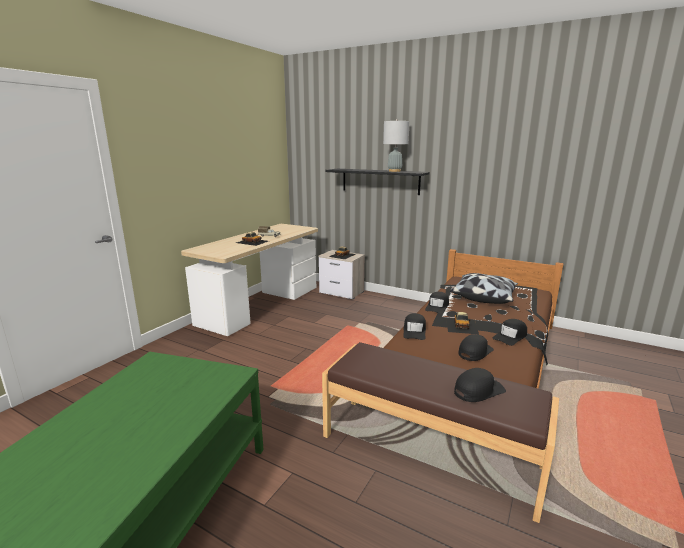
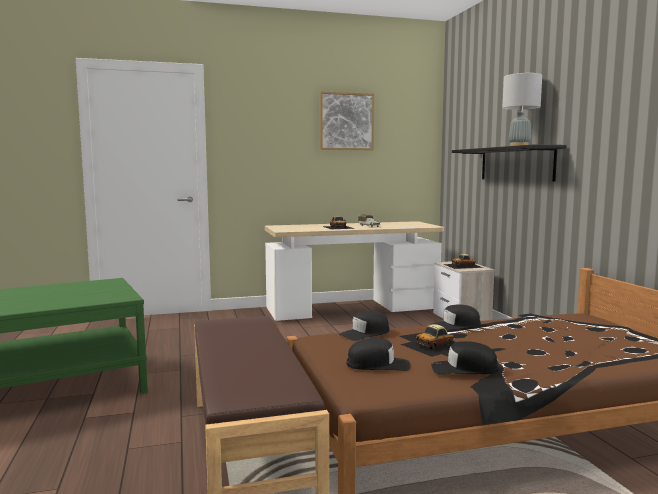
camera: 45 degrees right, 10 degrees down
pillow [450,273,518,304] -> none
black cap [454,368,506,402] -> none
none -> picture [319,91,374,150]

